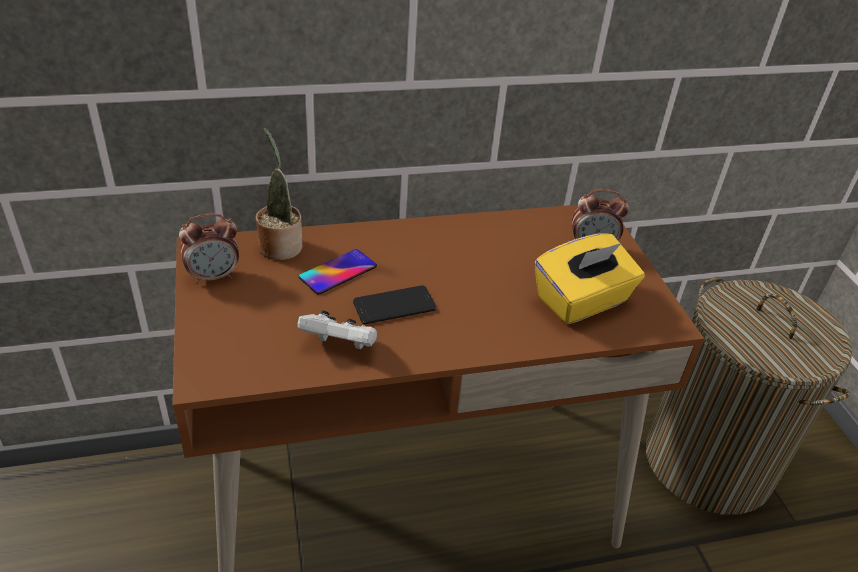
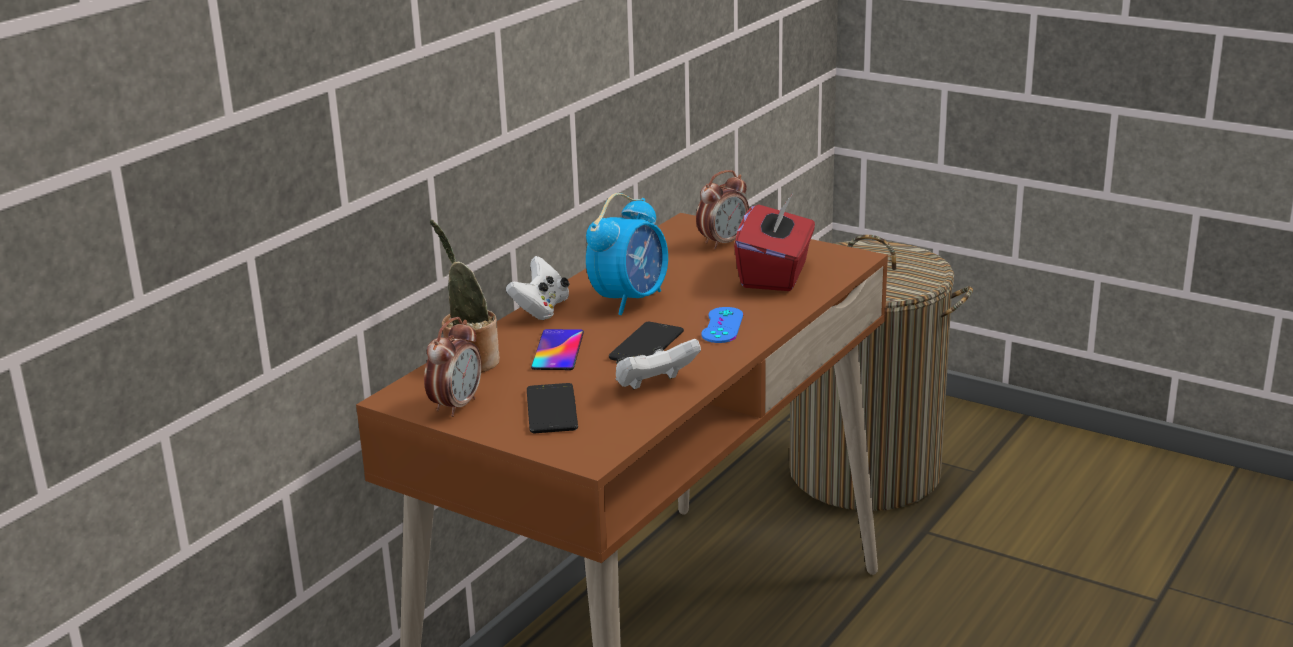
camera: 40 degrees left, 15 degrees down
yellow tissue box [535,234,645,324] -> red tissue box [734,195,815,291]
none -> white game controller [506,256,570,320]
none -> phone [527,383,578,433]
none -> alarm clock [586,193,668,315]
none -> blue game controller [701,307,743,343]

